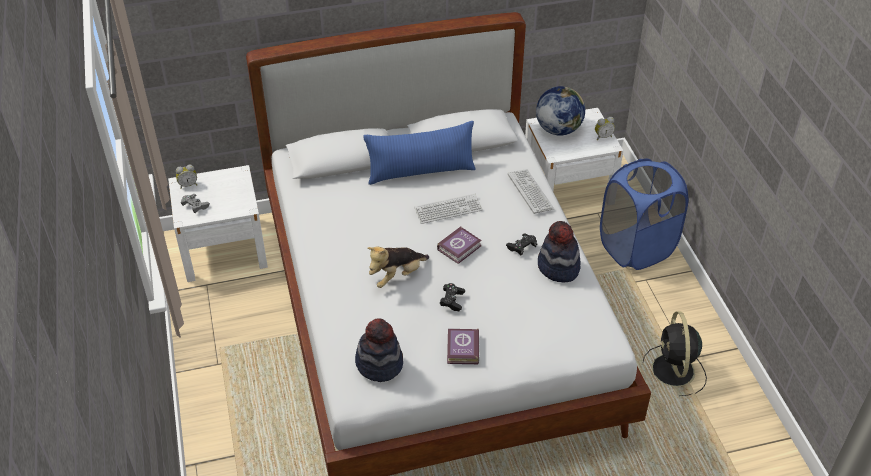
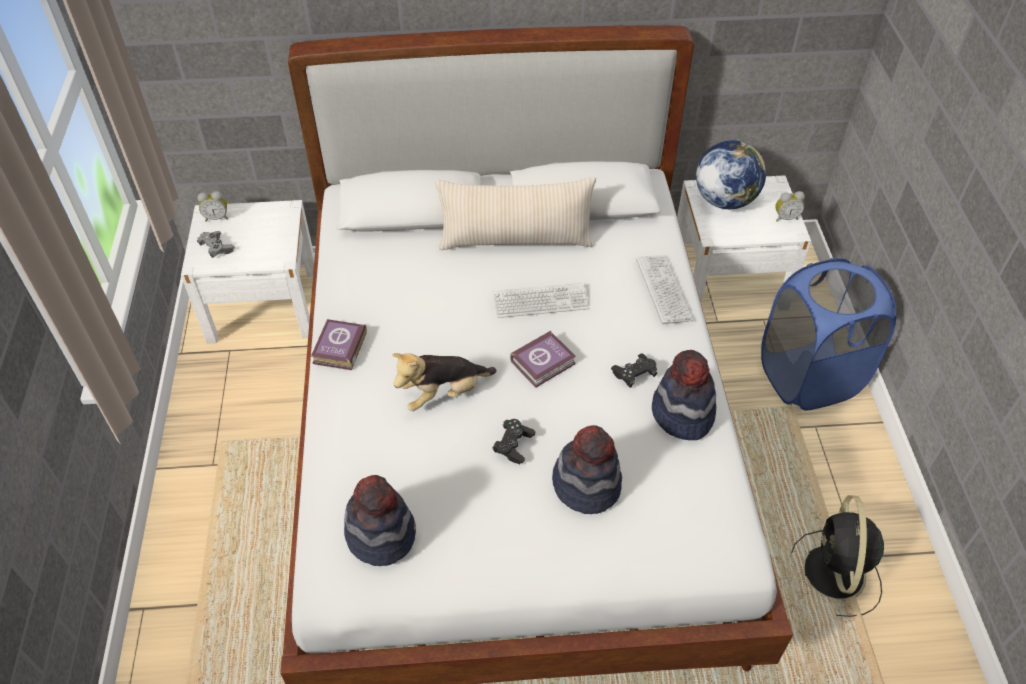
camera: 10 degrees right, 5 degrees up
blue pillow [363,121,476,185] -> beige pillow [436,177,596,250]
book [447,329,479,364] -> book moved to [311,319,367,370]
none -> hat [552,425,622,514]

